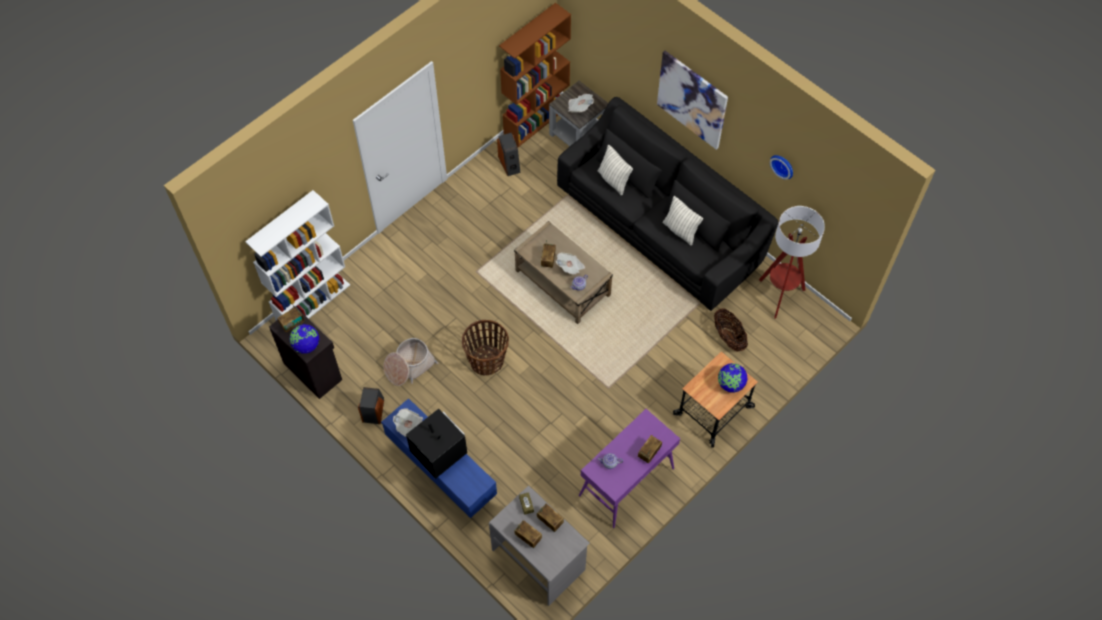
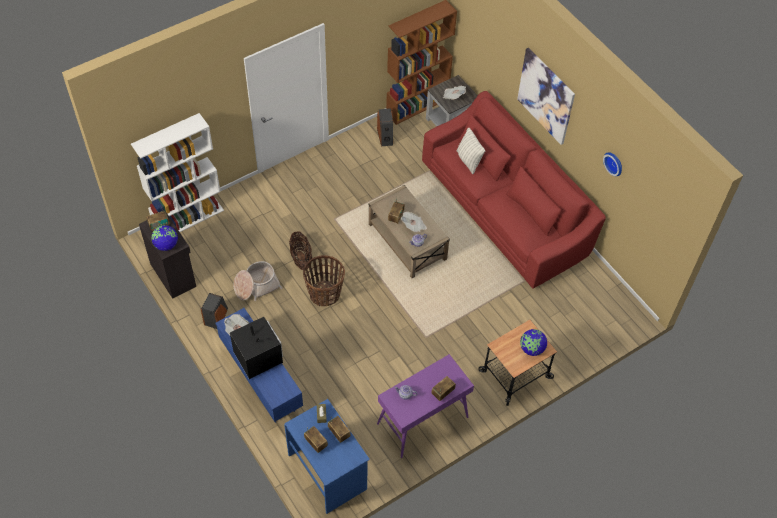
camera: 10 degrees right, 5 degrees down
grey desk [489,485,590,606] -> blue desk [284,399,370,514]
black sofa [557,97,778,311] -> red sofa [422,91,606,289]
pillow [663,196,703,246] -> none
basket [714,308,748,352] -> basket moved to [289,231,312,270]
floor lamp [759,206,825,319] -> none

